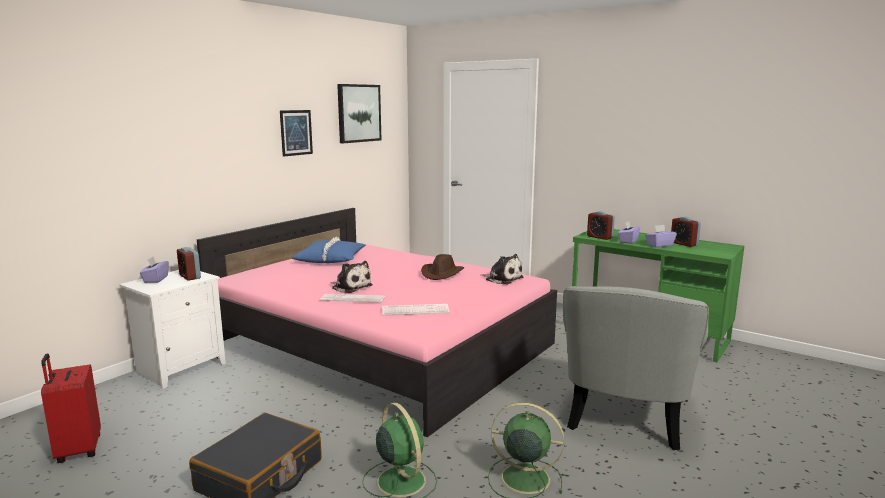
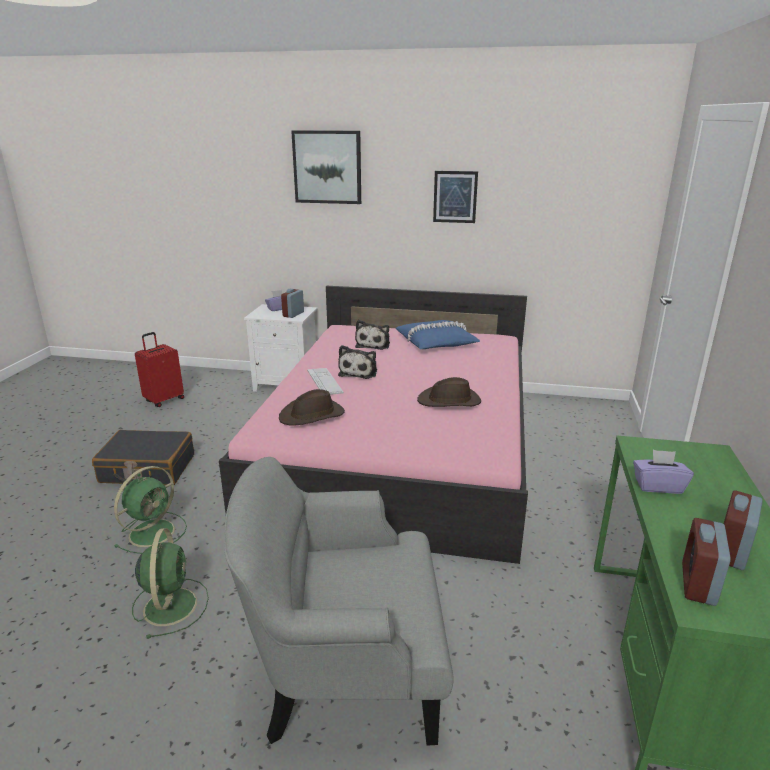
camera: 65 degrees right, 10 degrees up
picture [337,84,381,143] -> picture moved to [291,130,361,204]
keyboard [382,304,450,316] -> brown hat [279,389,345,426]
plush toy [480,254,524,284] -> plush toy moved to [355,320,390,350]
alarm clock [587,211,615,240] -> alarm clock moved to [682,518,731,606]
purple tissue box [645,225,677,248] -> none

